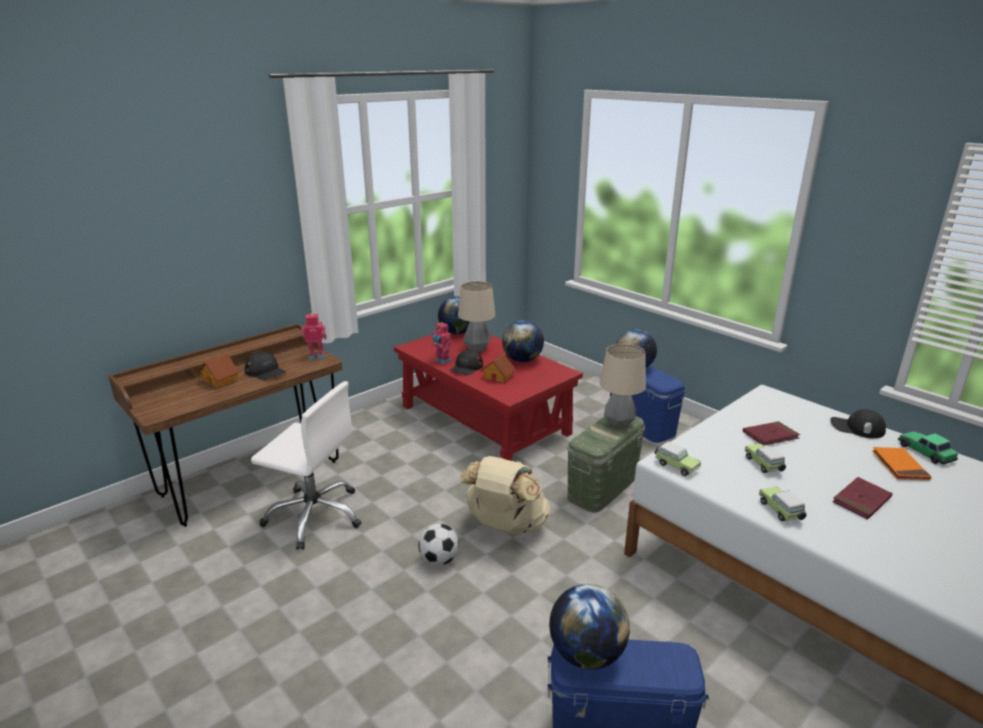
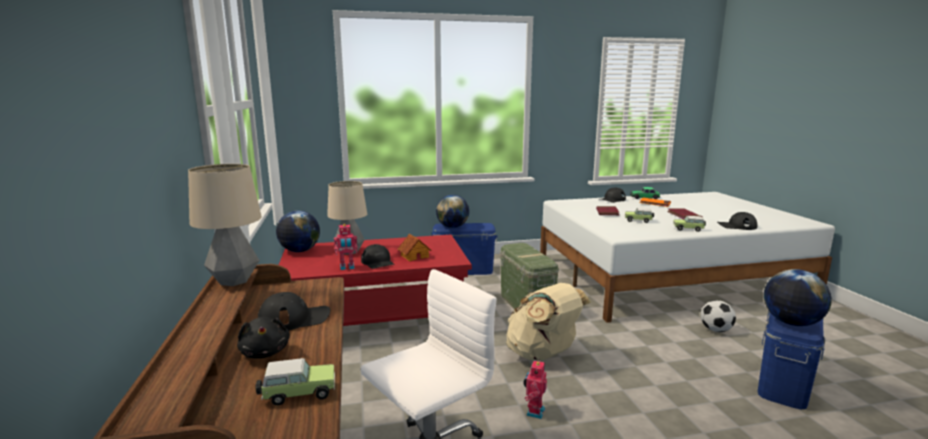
camera: 60 degrees left, 10 degrees down
toy house [198,353,239,388] -> black plush toy [237,317,290,359]
toy robot [301,313,326,360] -> toy robot moved to [523,359,547,419]
football [418,524,459,566] -> football moved to [701,300,736,332]
globe [502,320,544,362] -> none
table lamp [600,344,646,429] -> table lamp moved to [188,164,262,286]
toy car [655,441,701,476] -> toy car moved to [256,358,335,406]
none -> black cap [717,212,757,230]

